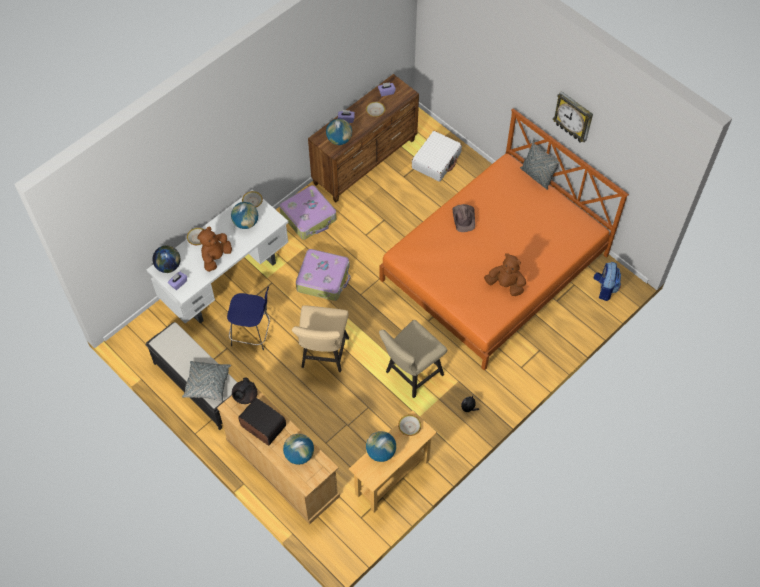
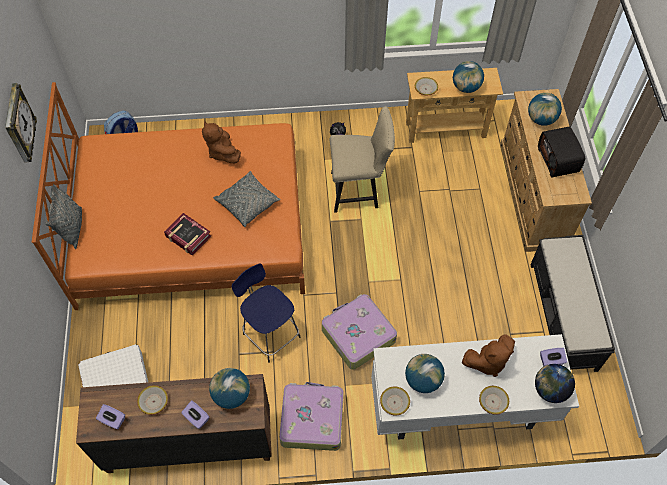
camera: 140 degrees left, 0 degrees up
grey pillow [182,361,231,402] -> grey pillow moved to [213,171,280,227]
blue stool [227,287,270,350] -> blue stool moved to [232,263,301,363]
black teapot [232,377,258,404] -> none
beige chair [292,305,349,372] -> none
brown hat [452,204,475,232] -> book [164,213,211,255]

